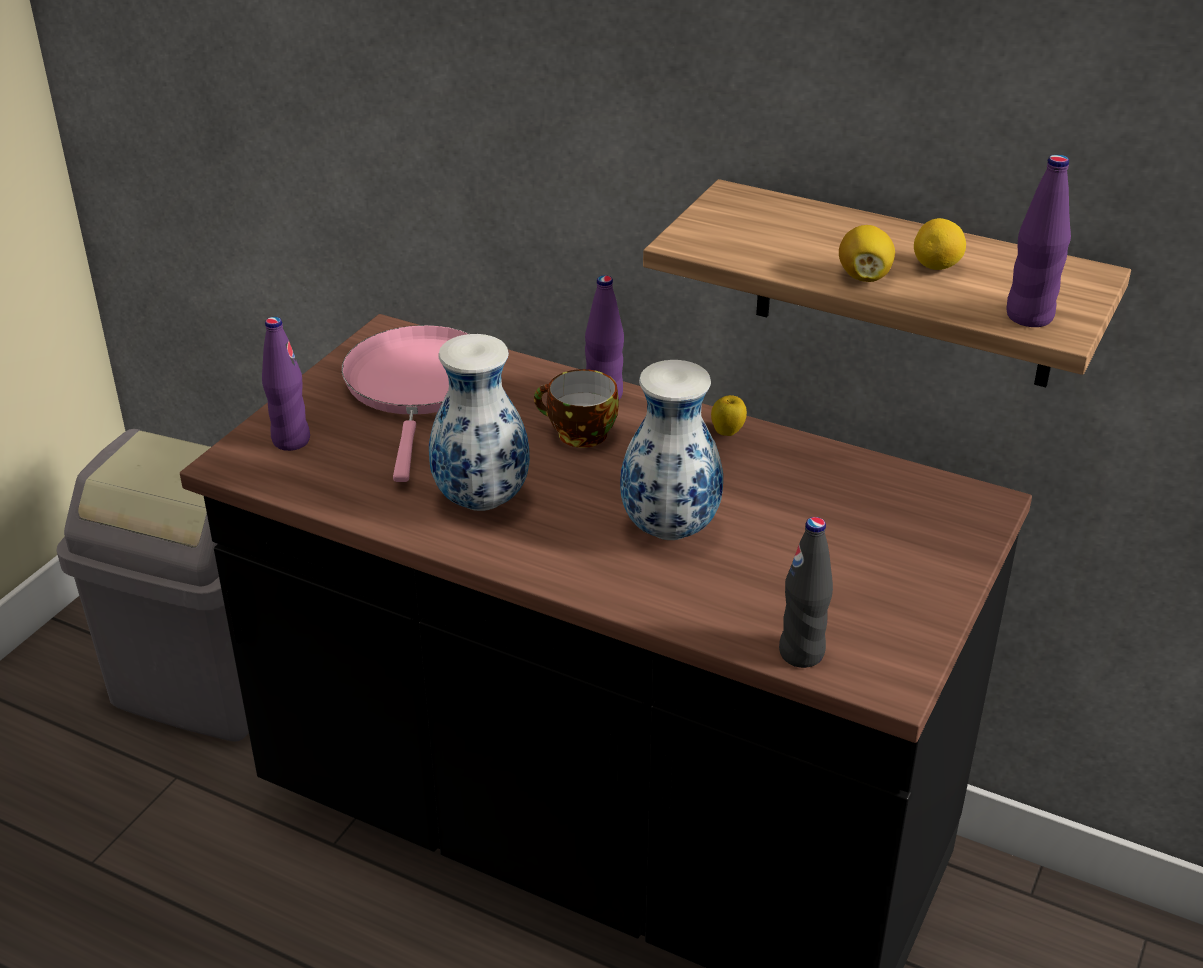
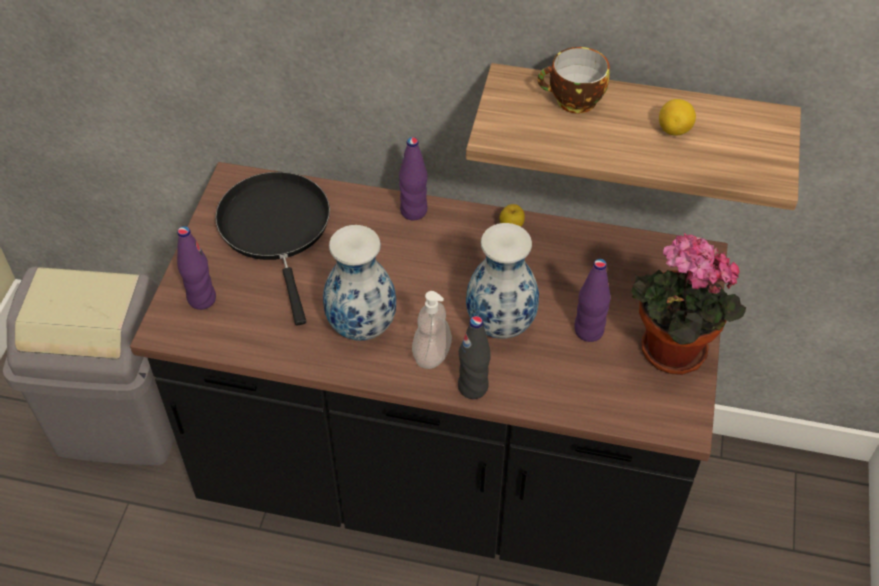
camera: 15 degrees left, 15 degrees up
pink frying pan [341,325,470,482] -> black frying pan [215,172,330,326]
cup [534,369,619,448] -> cup moved to [537,47,610,113]
black bottle [779,517,833,668] -> black bottle moved to [458,316,491,399]
lemon [839,225,895,282] -> none
purple bottle [1007,154,1071,327] -> purple bottle moved to [574,259,611,342]
none -> soap dispenser [412,291,452,369]
none -> potted plant [631,233,746,375]

